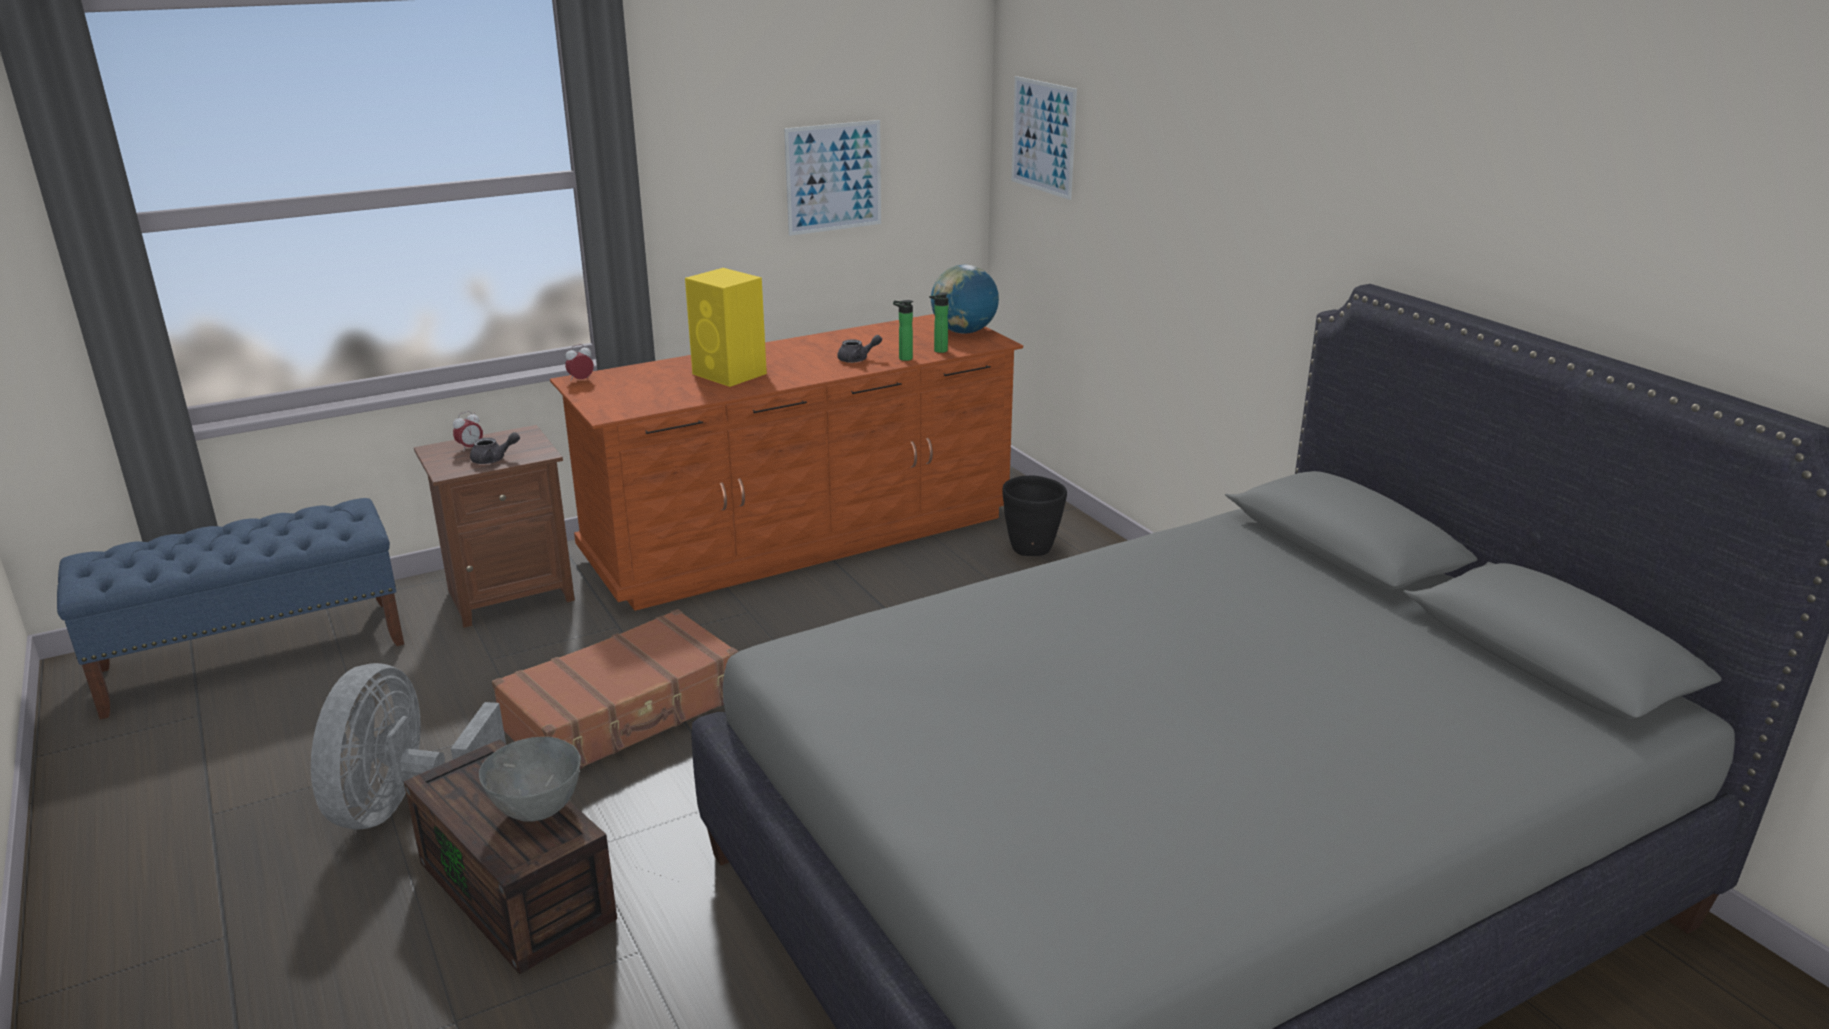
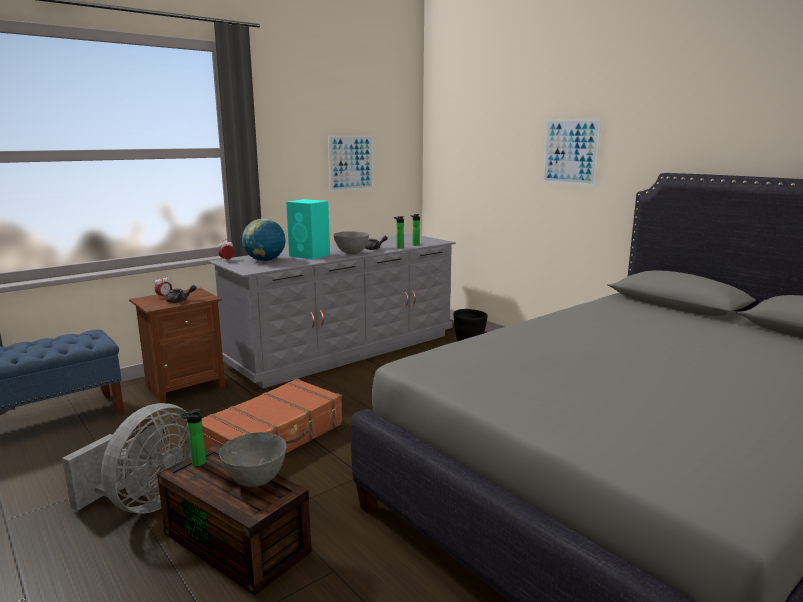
camera: 10 degrees left, 10 degrees down
grey fan [311,663,506,830] -> grey fan turned 150 degrees counterclockwise [62,403,191,513]
brown dresser [550,314,1023,611] -> grey dresser [208,234,456,388]
yellow speaker [685,268,767,387] -> turquoise speaker [286,199,330,260]
globe [931,265,999,334] -> globe moved to [242,218,286,261]
picture [1012,76,1077,200] -> picture moved to [542,118,602,186]
none -> bottle [180,409,206,466]
none -> grey bowl [333,231,369,254]

